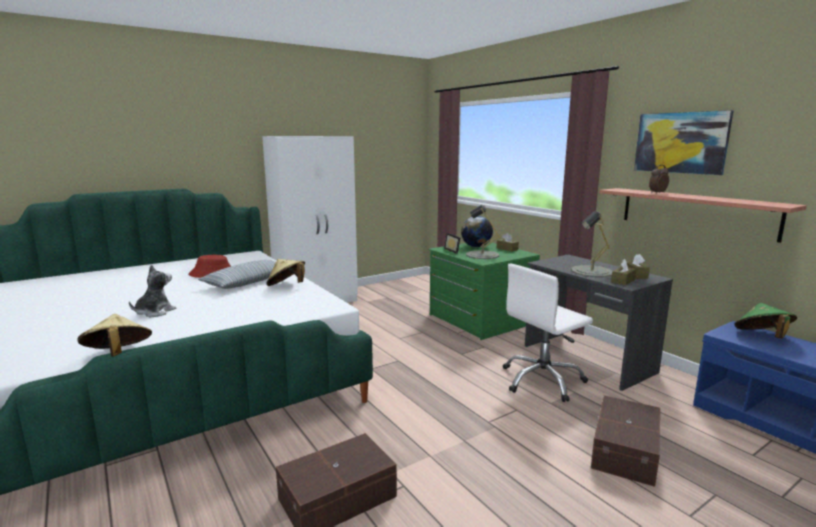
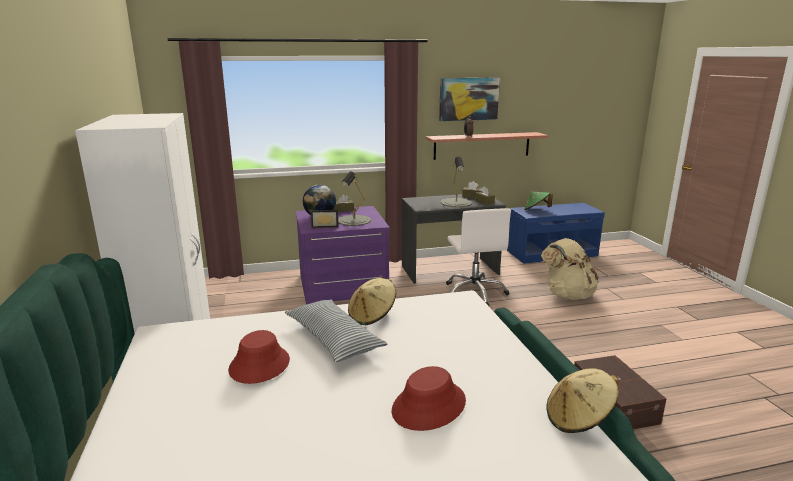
camera: 70 degrees left, 5 degrees up
plush toy [129,265,176,317] -> red hat [391,366,466,431]
green dresser [428,242,540,340] -> purple dresser [295,206,390,304]
brown storage box [591,395,660,487] -> beige backpack [541,238,599,300]

